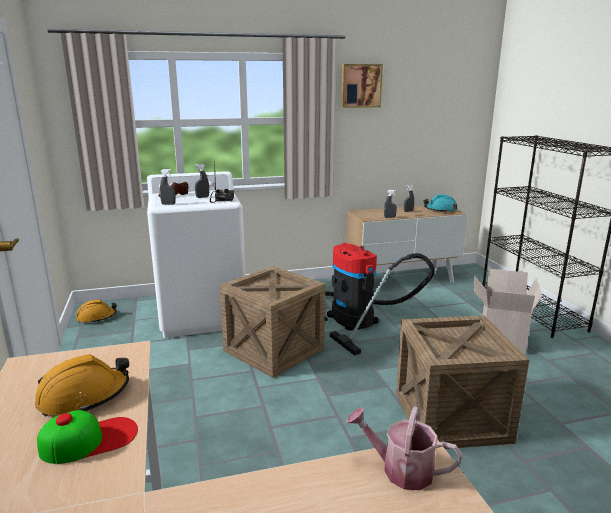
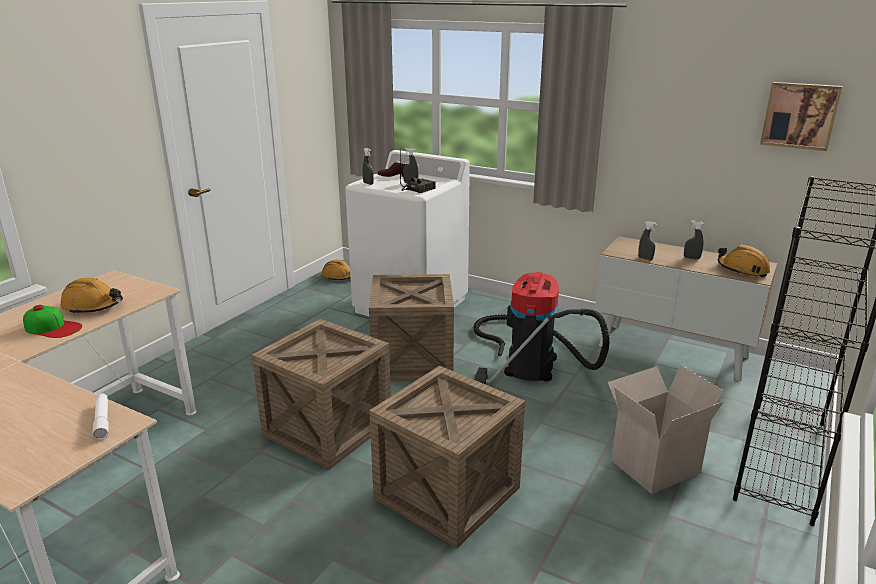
camera: 45 degrees right, 5 degrees up
picture [341,64,383,108] -> picture moved to [760,82,842,151]
watering can [346,407,462,490] -> white flashlight [92,394,109,440]
turquoise hard hat [424,194,458,212] -> orange hard hat [718,245,770,277]
none -> crate [252,319,391,469]

